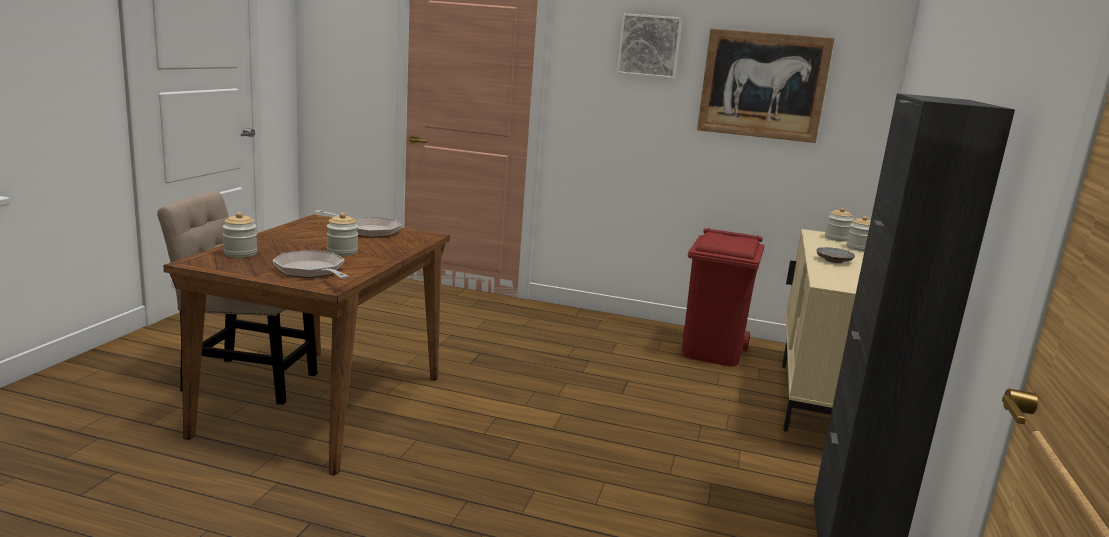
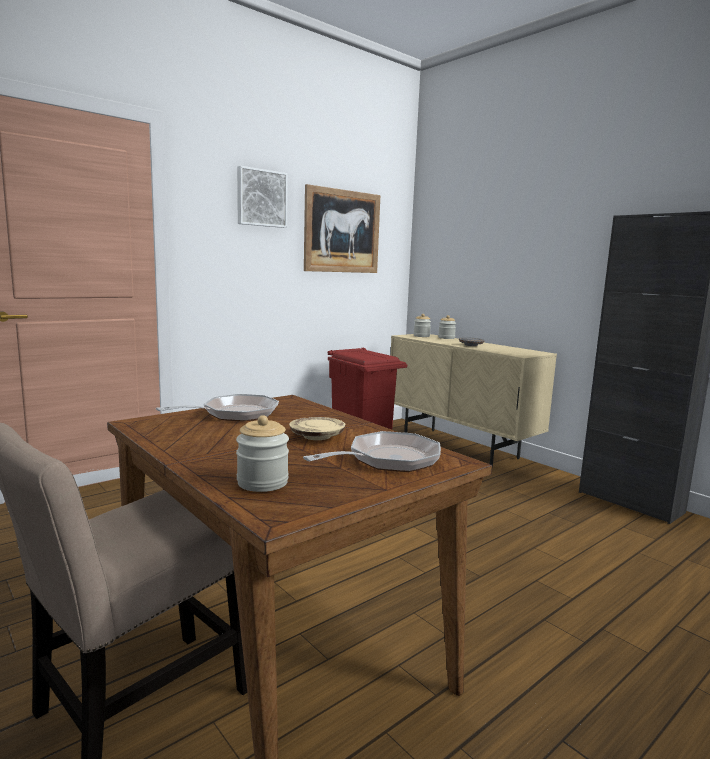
camera: 55 degrees left, 5 degrees down
frying pan [272,250,349,278] -> frying pan turned 150 degrees clockwise [303,431,441,472]
jar [327,213,358,256] -> beige plate [289,417,345,440]

